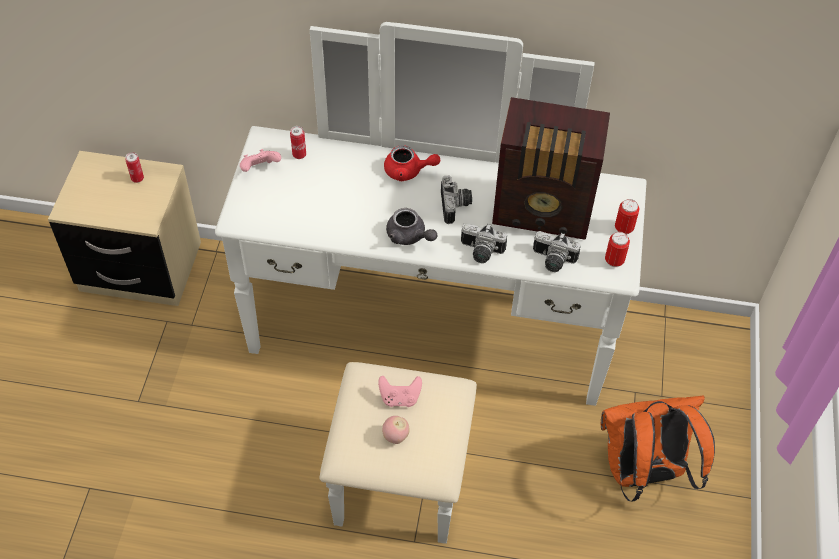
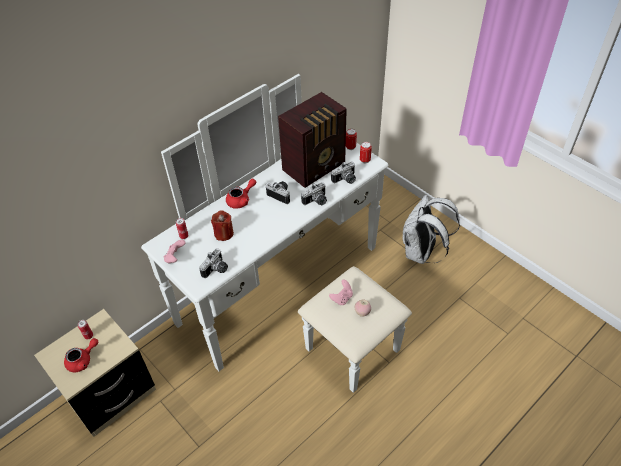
camera: 50 degrees left, 5 degrees down
grey teapot [386,208,438,245] -> none
orange backpack [601,396,715,501] -> white backpack [403,195,460,264]
none -> red teapot [64,338,98,372]
none -> camera [199,248,228,278]
none -> red candle [211,211,234,241]

